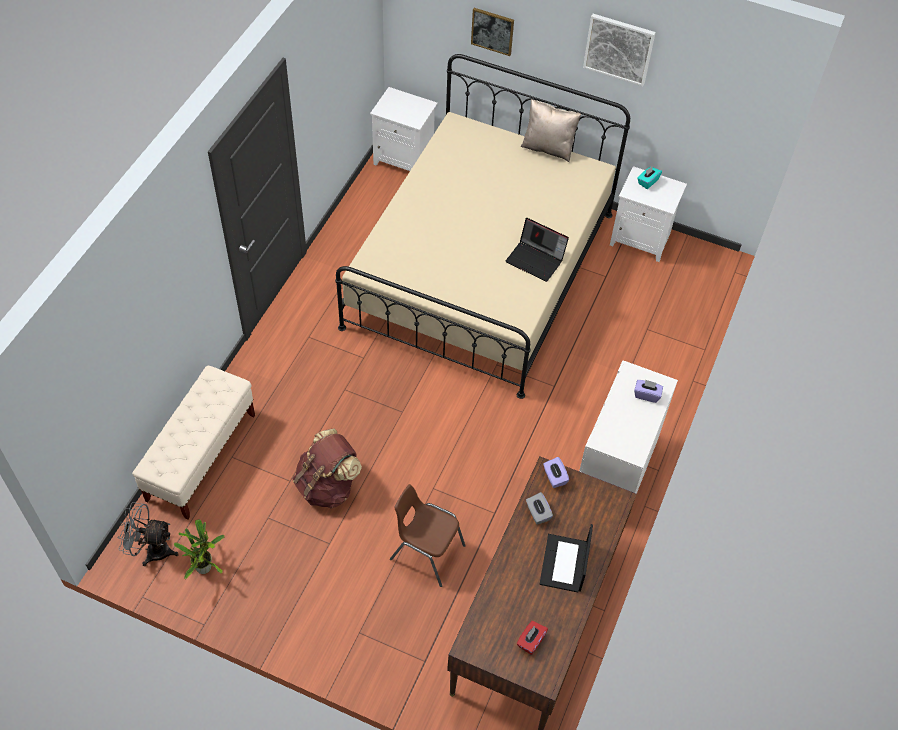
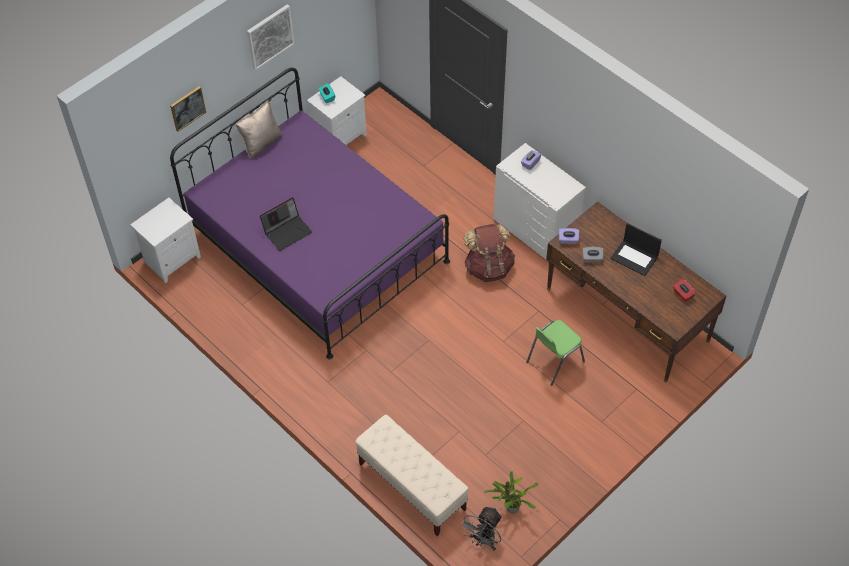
camera: 65 degrees left, 0 degrees up
brown backpack [292,429,362,509] -> brown backpack moved to [464,224,515,282]
beige bed [335,54,630,399] -> purple bed [170,68,450,359]
brown chair [390,484,466,587] -> green chair [526,320,585,386]
laptop [505,218,569,282] -> laptop moved to [260,197,312,251]

